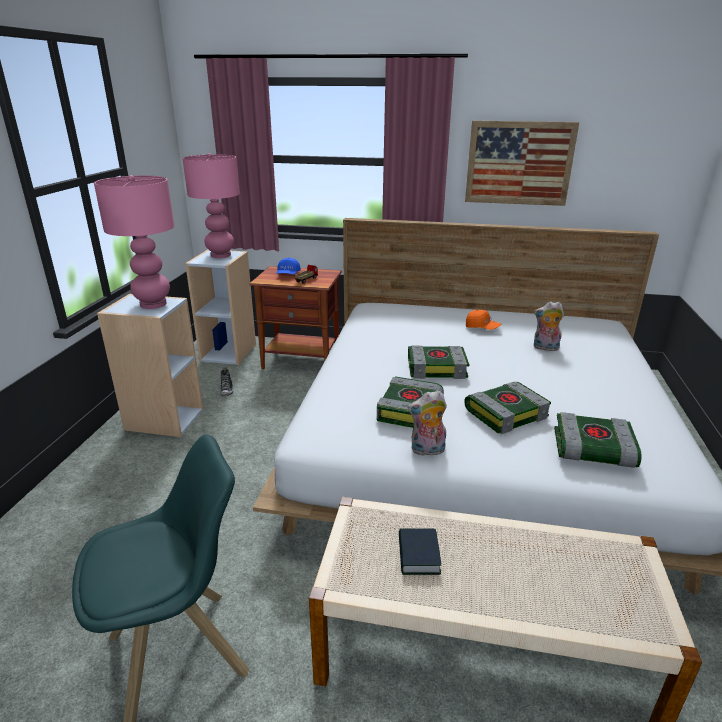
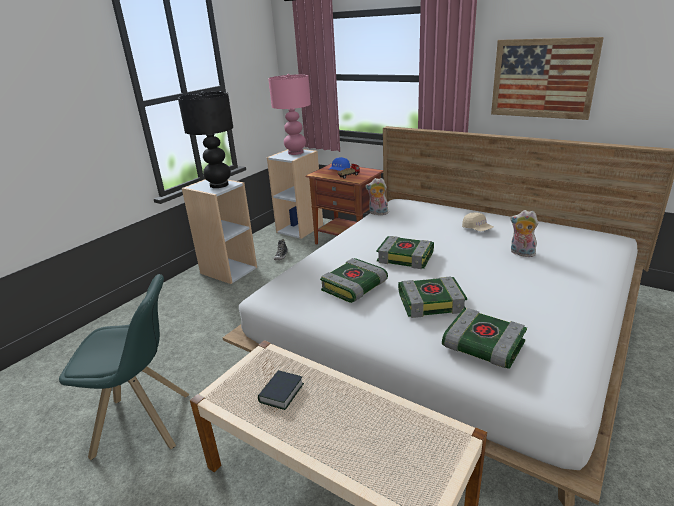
camera: 25 degrees right, 0 degrees up
pink table lamp [94,175,174,309] -> black table lamp [178,92,233,188]
plush toy [407,390,447,456] -> plush toy moved to [366,178,388,216]
orange cap [466,310,502,330] -> beige cap [462,212,493,231]

